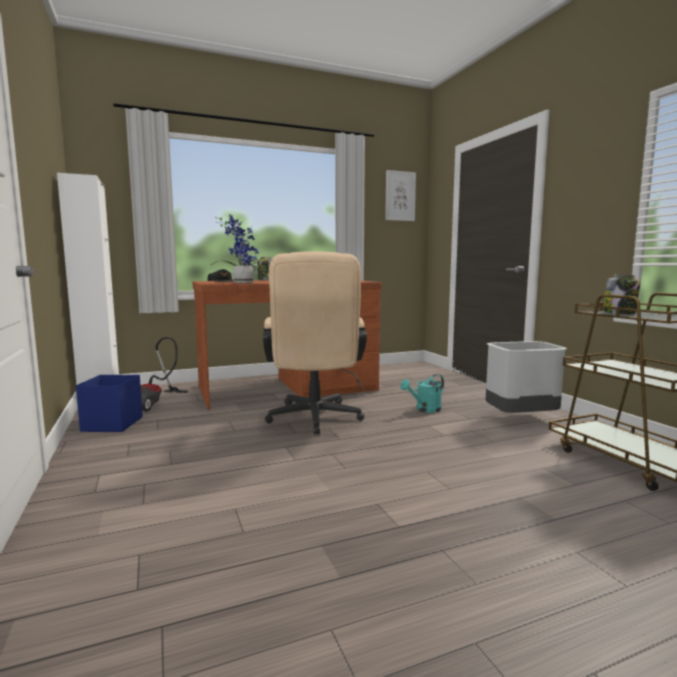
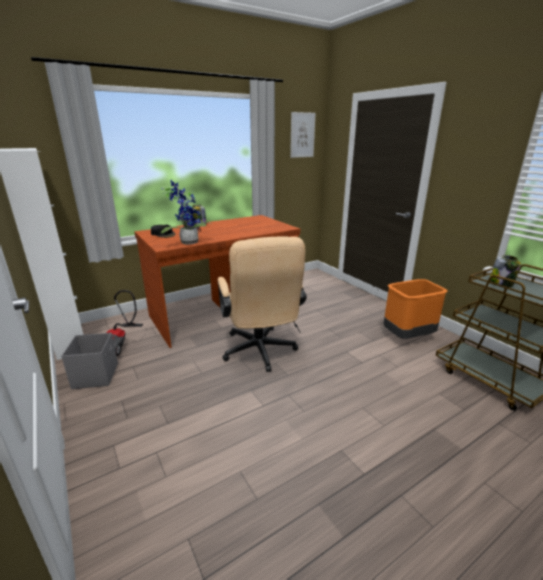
camera: 10 degrees left, 15 degrees up
blue storage box [76,375,143,432] -> grey storage box [61,333,118,389]
turquoise watering can [400,374,444,413] -> none
grey trash can [486,341,567,413] -> orange trash can [384,279,447,339]

